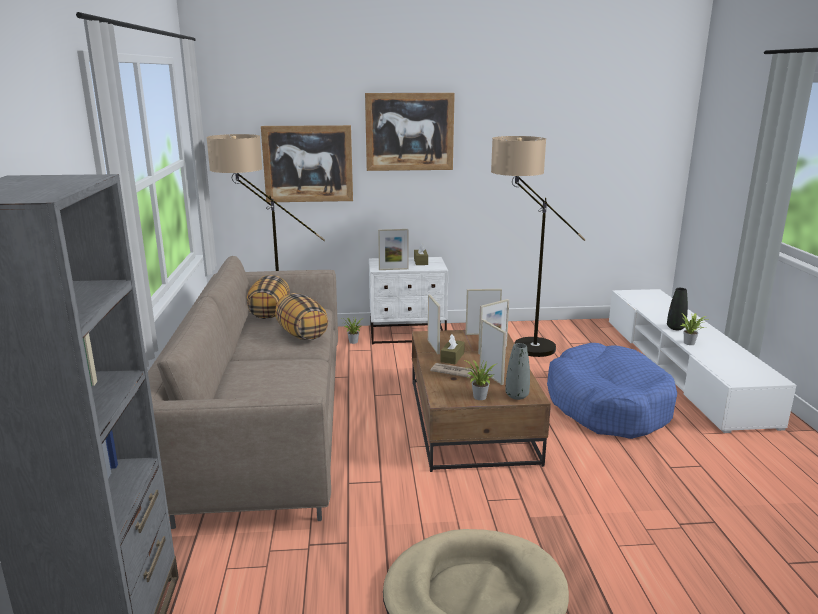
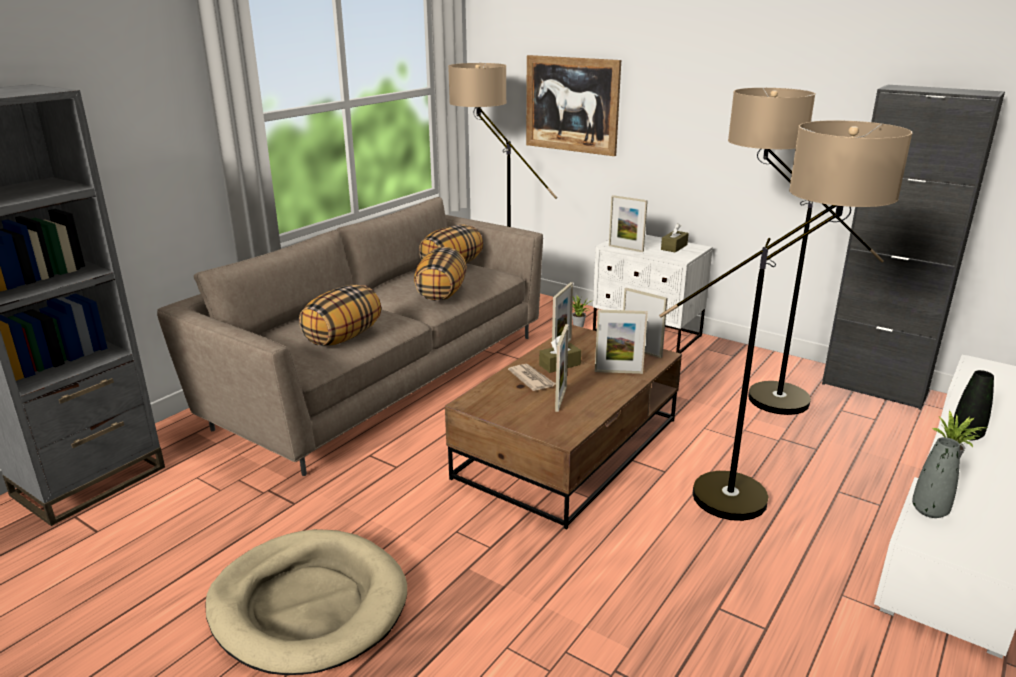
camera: 40 degrees right, 5 degrees up
picture [365,93,455,171] -> none
potted plant [465,360,496,400] -> none
grey vase [505,343,530,400] -> grey vase moved to [912,437,960,518]
blue dog bed [547,343,677,439] -> floor lamp [659,120,913,521]
none -> pillow [299,285,381,346]
none -> black cabinet [822,85,1005,410]

